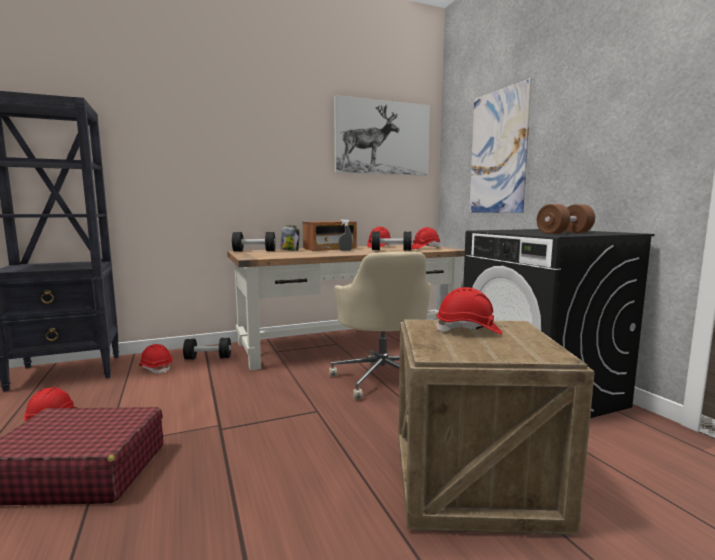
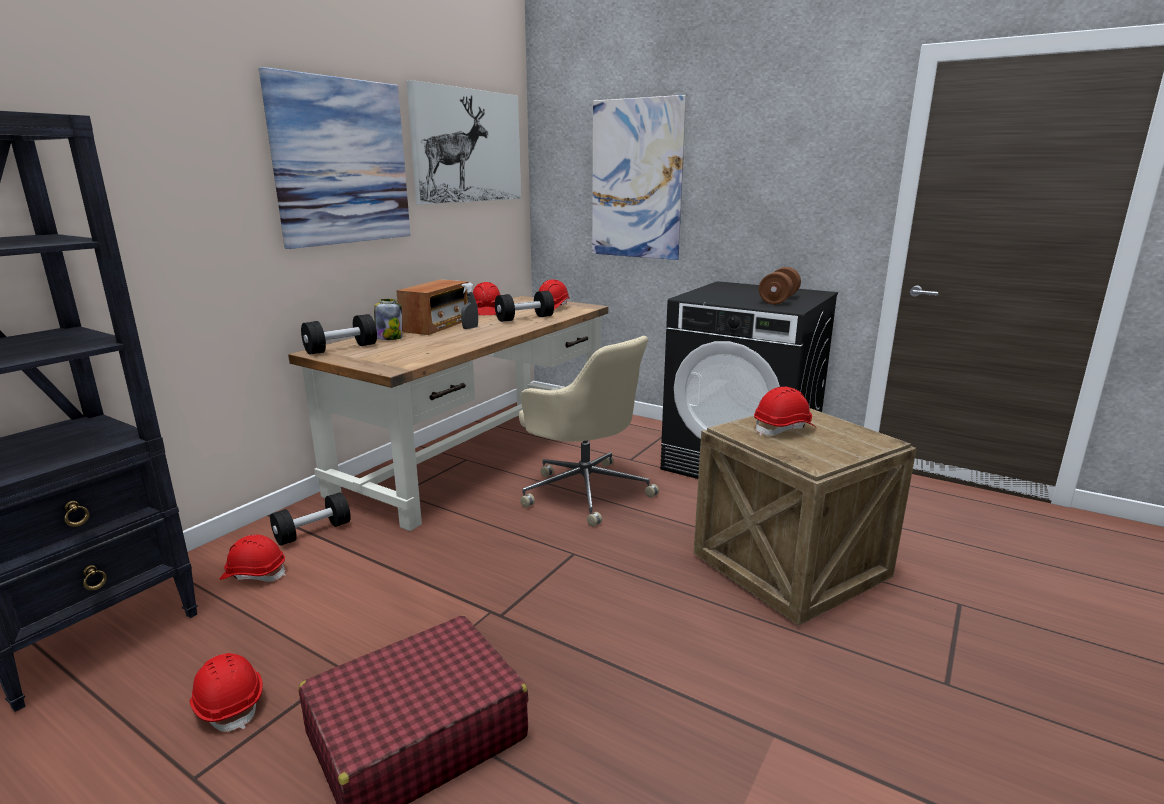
camera: 35 degrees left, 10 degrees up
none -> picture [259,67,411,249]

